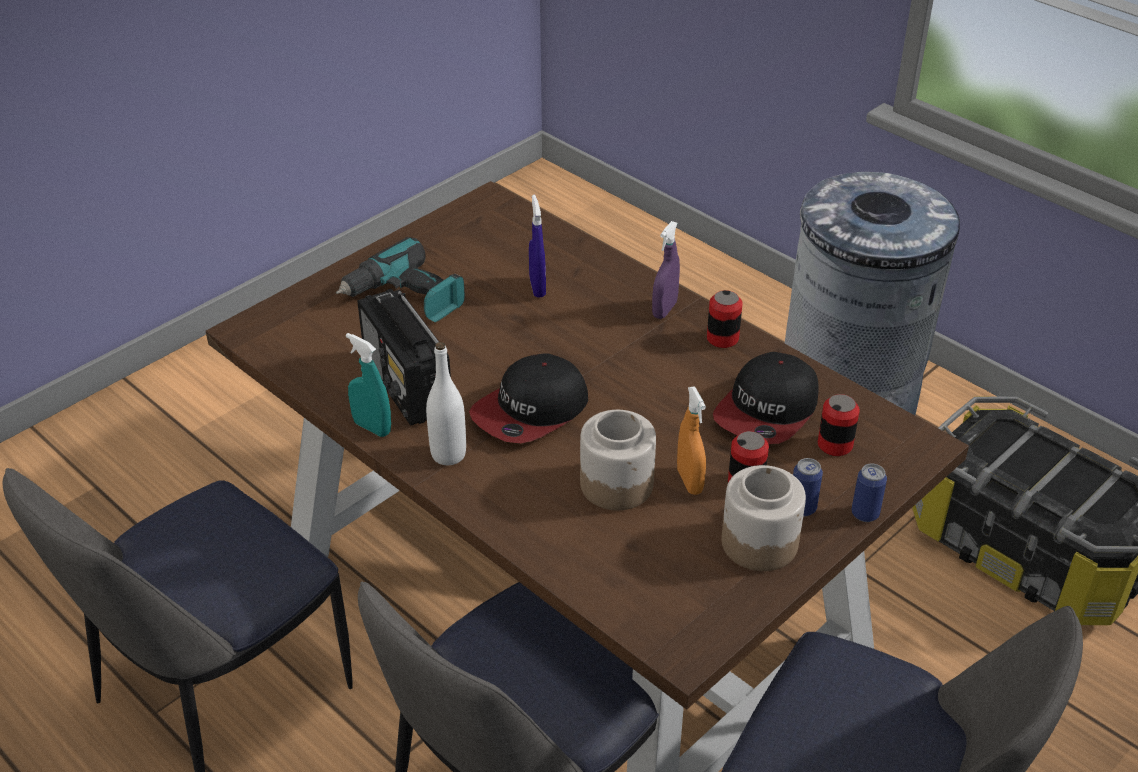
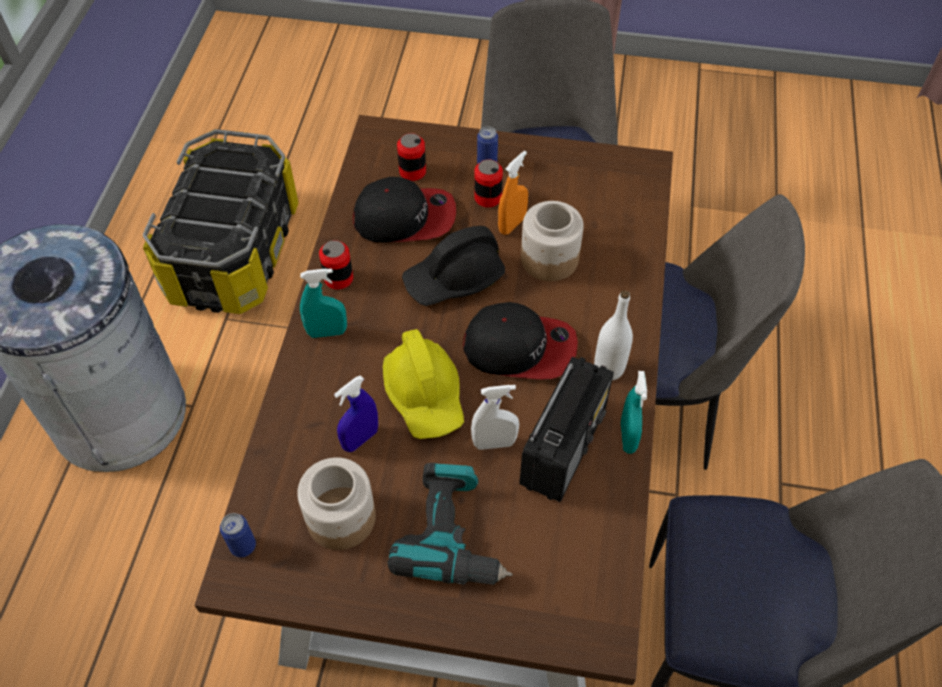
camera: 125 degrees left, 15 degrees up
purple spray bottle [652,221,680,319] -> turquoise spray bottle [300,268,347,338]
jar [721,465,806,571] -> jar moved to [297,457,376,550]
can [851,464,887,522] -> can moved to [220,513,256,557]
none -> yellow hard hat [383,329,464,439]
none -> black hard hat [402,226,505,306]
none -> white spray bottle [471,385,519,450]

